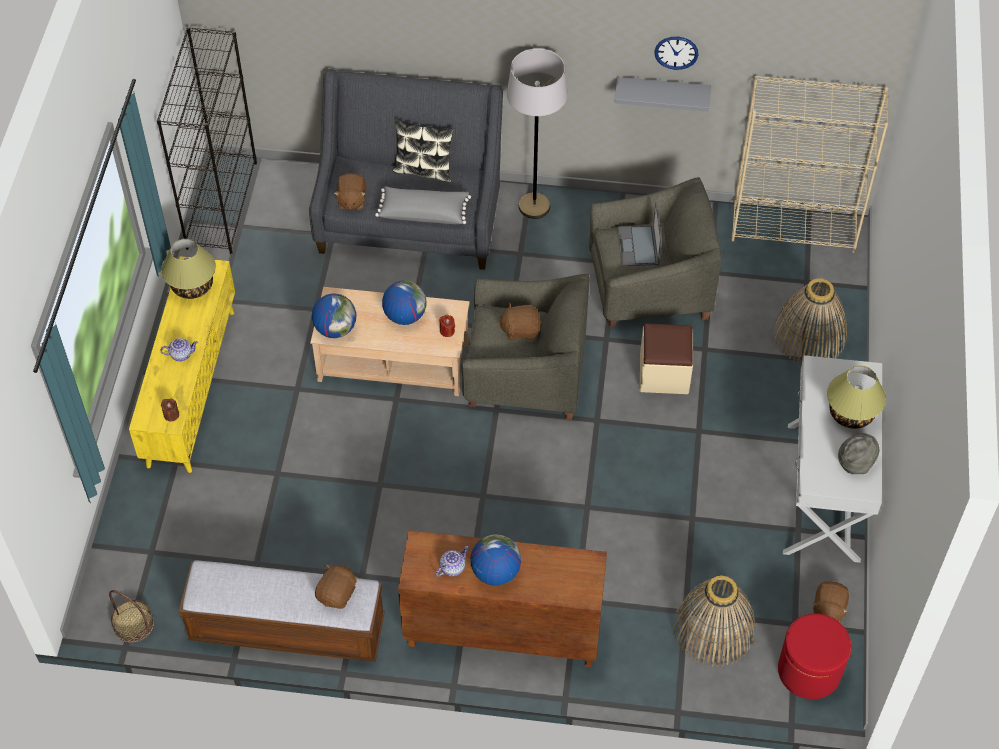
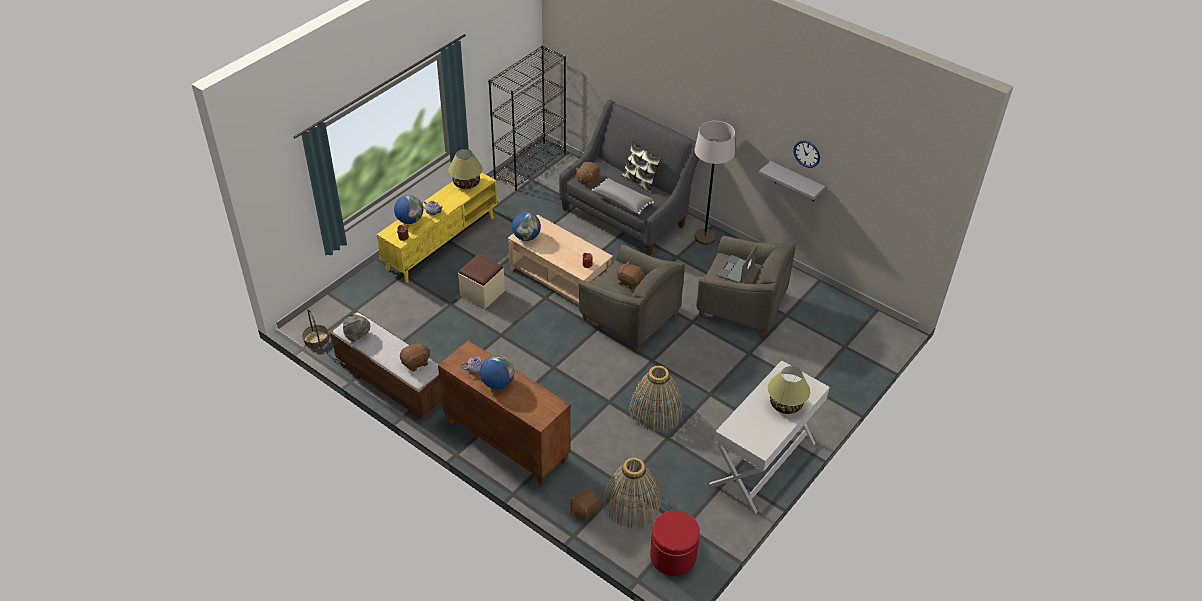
camera: 30 degrees right, 10 degrees down
globe [382,280,426,325] -> globe moved to [394,195,423,224]
beige ottoman [640,323,693,394] -> beige ottoman moved to [458,254,505,309]
beige bookcase [731,76,888,253] -> none
basket [773,278,847,363] -> basket moved to [629,366,683,432]
brown plush toy [813,581,849,623] -> brown plush toy moved to [570,489,601,521]
grey hat [838,433,879,474] -> grey hat moved to [343,314,370,342]

